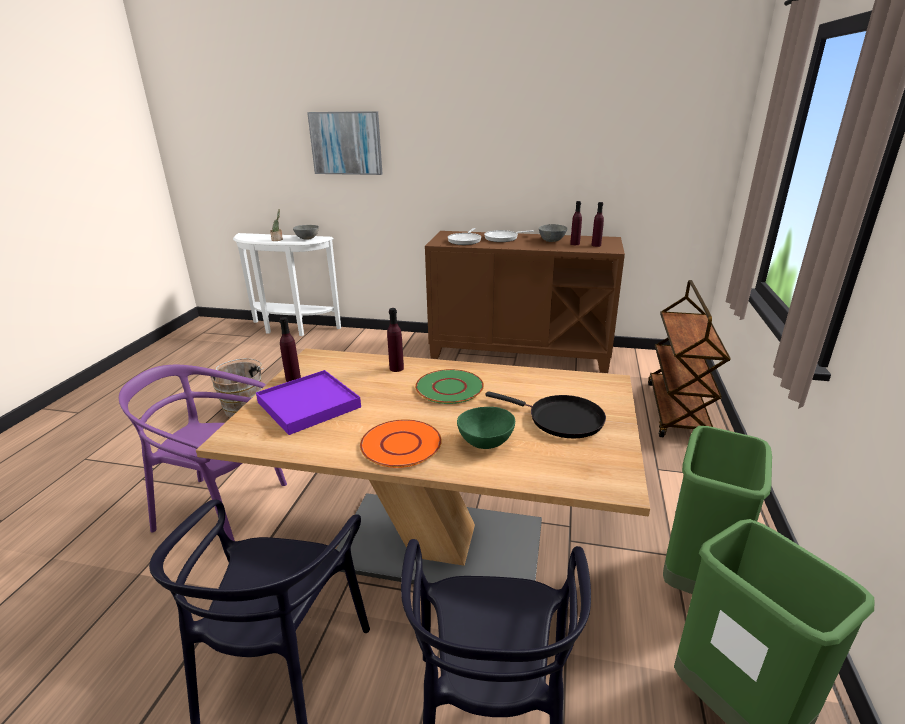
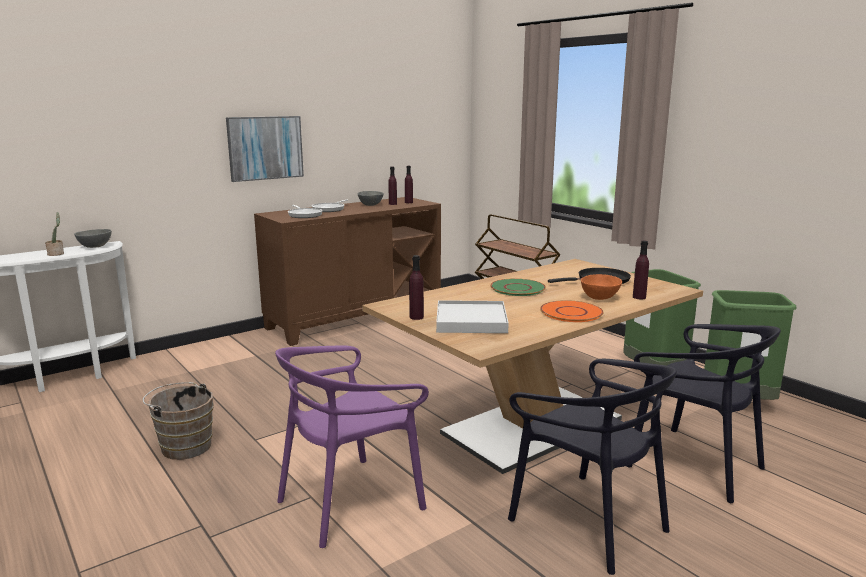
camera: 50 degrees left, 10 degrees down
purple tray [256,370,361,435] -> white tray [436,300,509,333]
picture [307,111,382,175] -> picture moved to [226,116,304,182]
purple bottle [387,308,404,372] -> purple bottle moved to [633,241,649,299]
green bowl [457,407,515,449] -> orange bowl [581,274,622,300]

